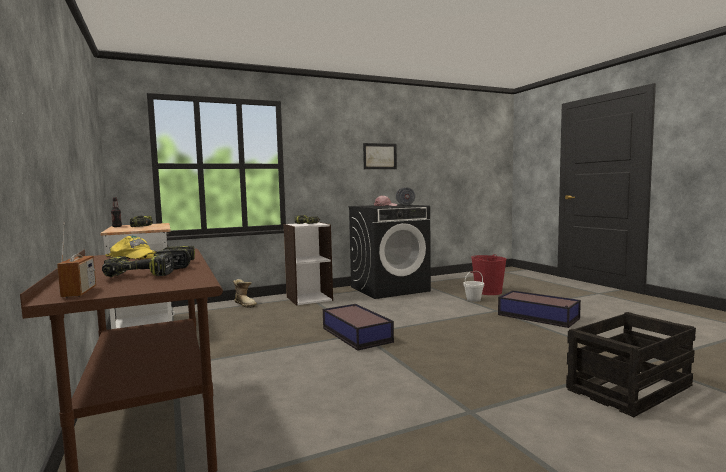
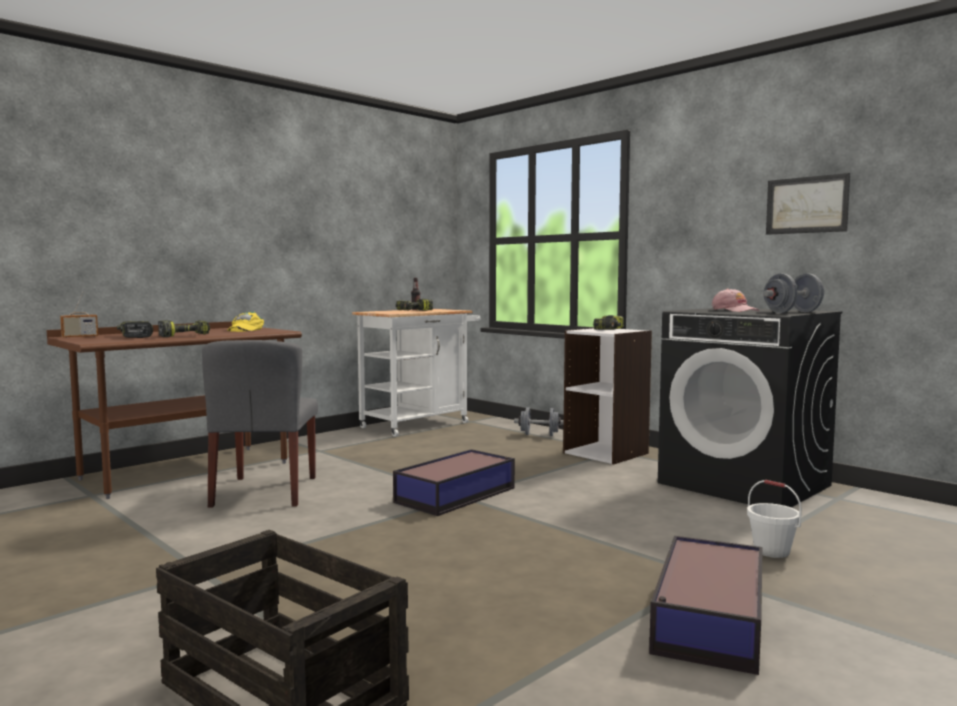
camera: 70 degrees right, 0 degrees up
boot [233,279,257,308] -> grey dumbbell [514,407,564,436]
red bucket [471,254,506,295] -> none
none -> grey chair [202,340,318,508]

